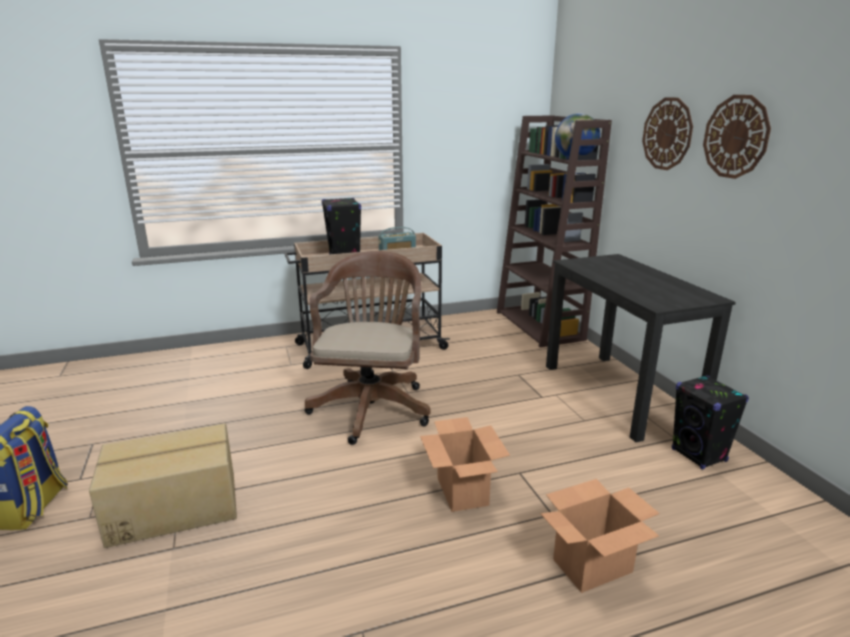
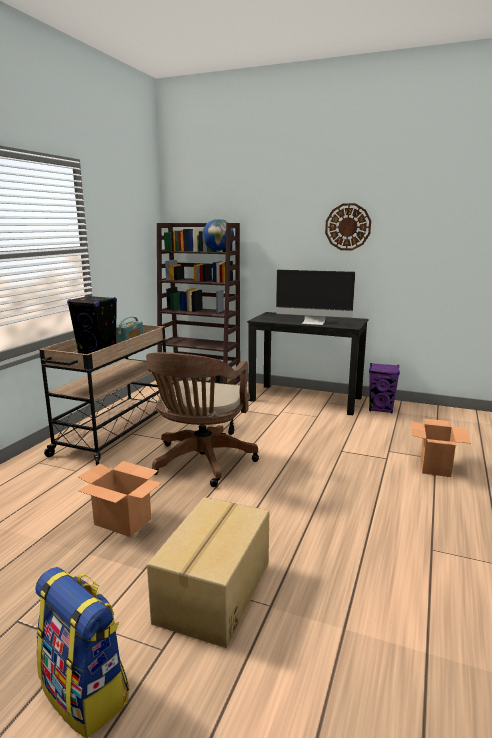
camera: 50 degrees left, 5 degrees down
brown office chair [305,251,431,445] -> brown office chair turned 120 degrees counterclockwise [146,352,259,487]
cardboard box [420,417,510,512] -> cardboard box moved to [78,461,162,537]
wall clock [642,97,693,170] -> none
black speaker [672,375,749,470] -> purple speaker [369,363,400,413]
none -> monitor [276,270,355,325]

